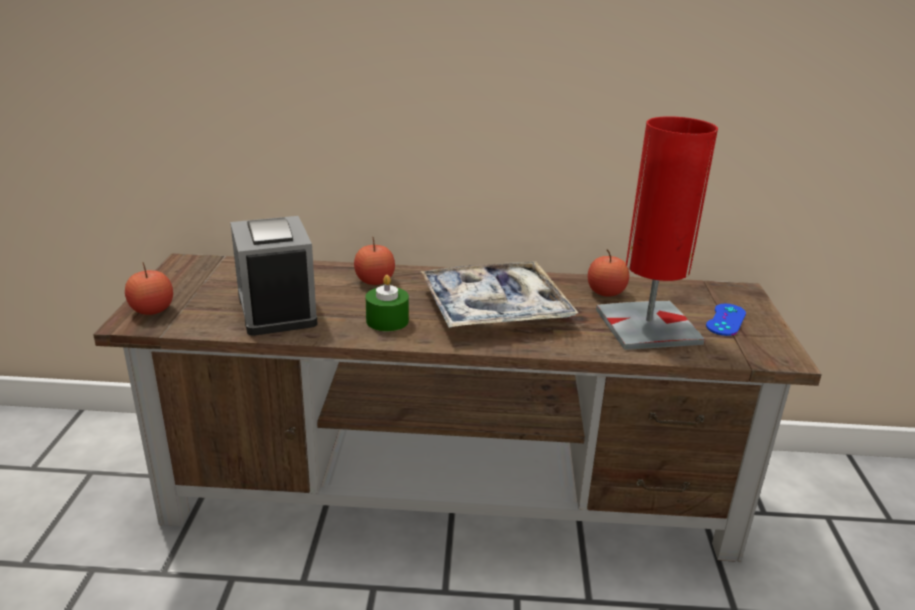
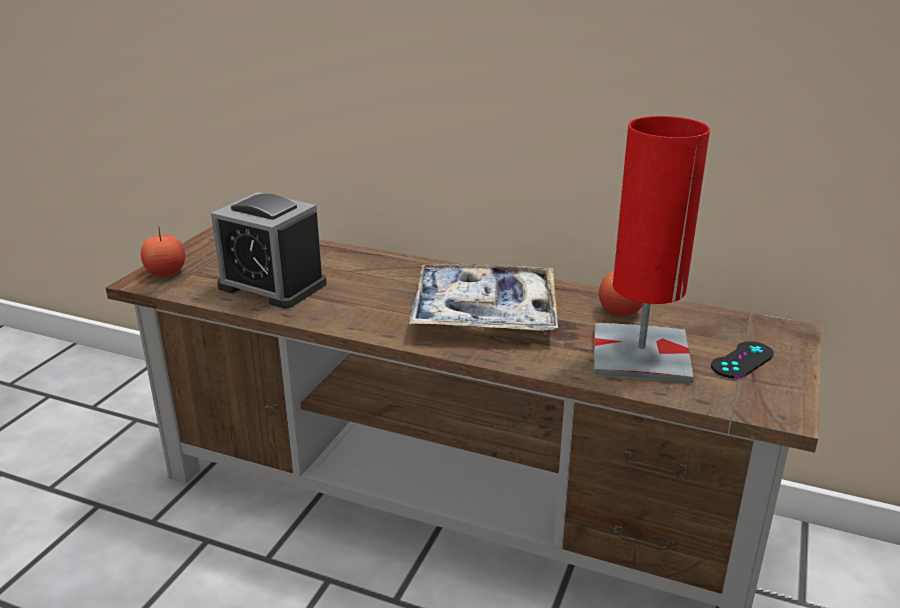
camera: 20 degrees right, 0 degrees up
alarm clock [230,216,318,336] -> alarm clock turned 60 degrees counterclockwise [211,192,327,308]
apple [354,237,395,285] -> none
green candle [365,275,409,332] -> none
blue game controller [706,304,746,336] -> black game controller [711,341,774,378]

